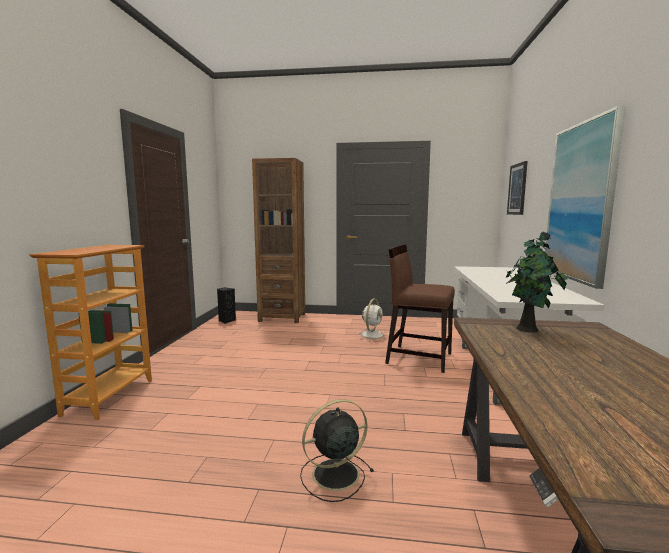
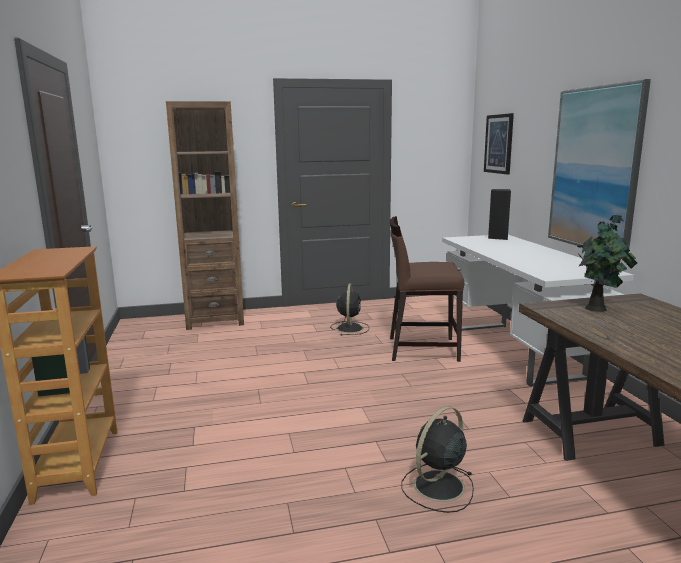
camera: 20 degrees left, 5 degrees up
black speaker [217,287,236,324] -> black speaker moved to [488,189,511,240]
white fan [359,299,389,340] -> black fan [330,284,369,336]

